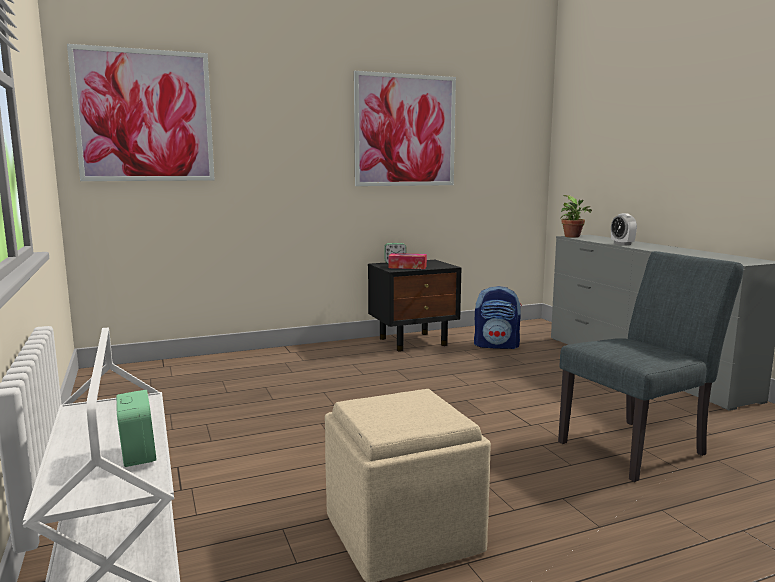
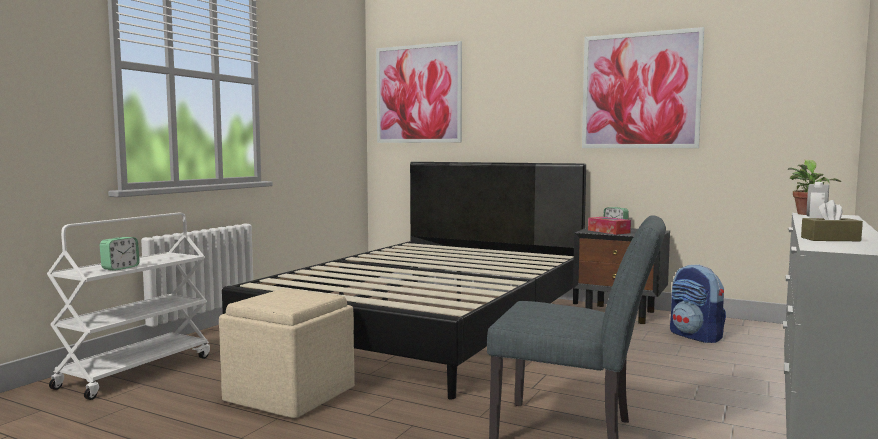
camera: 50 degrees right, 5 degrees down
none -> black bed [222,162,586,400]
none -> brown tissue box [801,200,863,241]

